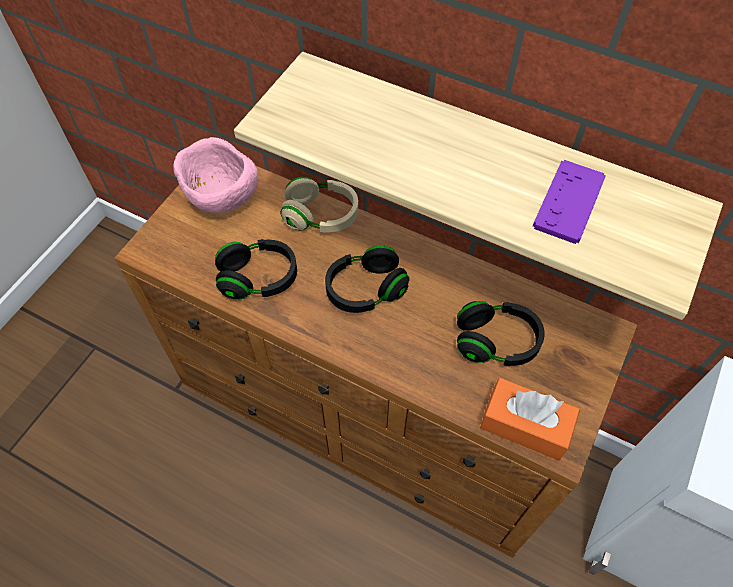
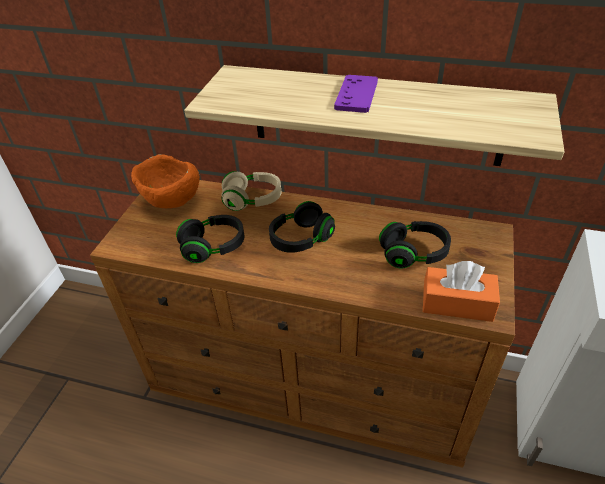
camera: 10 degrees left, 15 degrees down
pink bowl [173,137,259,213] -> orange bowl [131,154,200,208]
purple game controller [533,160,606,244] -> purple game controller moved to [334,75,378,113]

